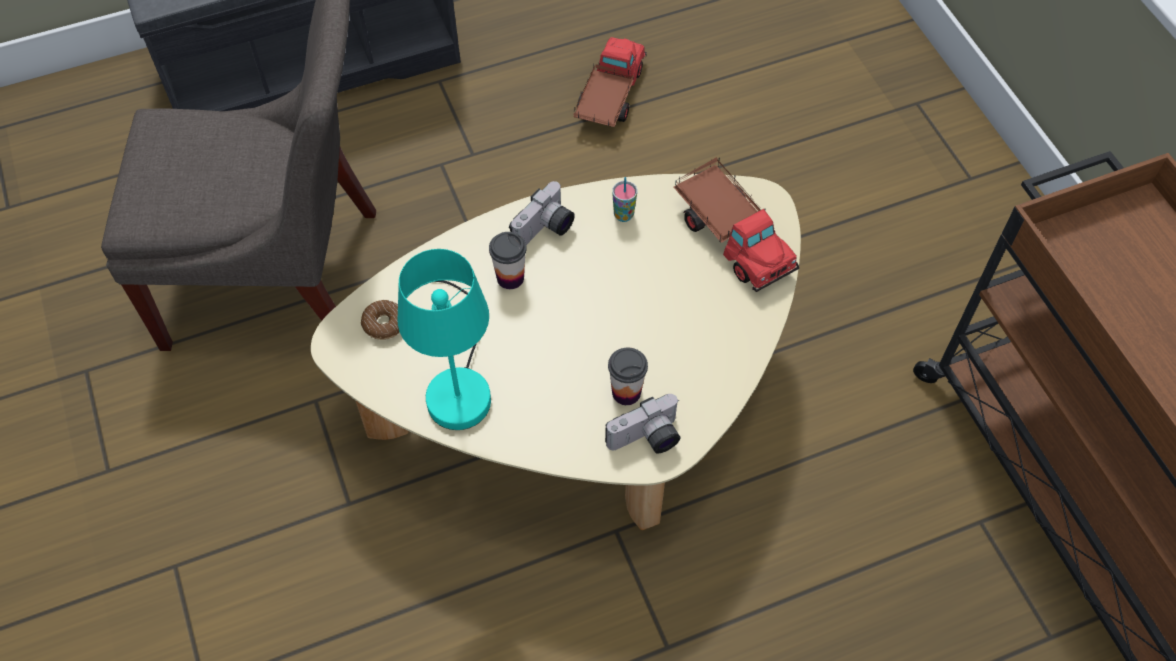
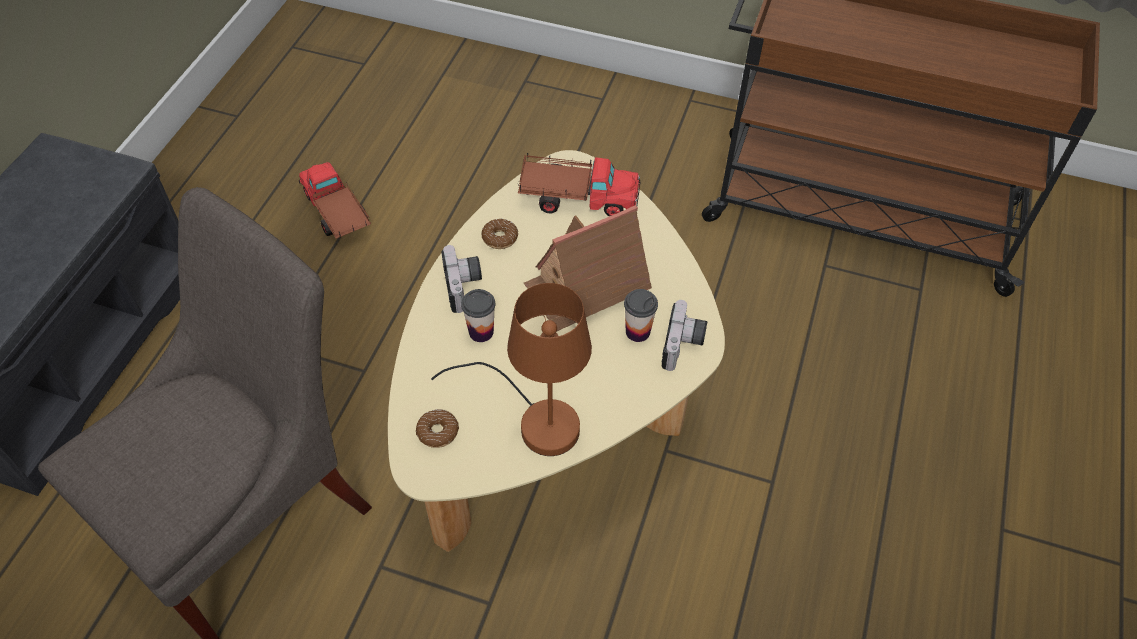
camera: 50 degrees left, 5 degrees down
turquoise table lamp [398,249,491,430] -> brown table lamp [431,283,592,456]
cup [612,177,637,222] -> donut [481,219,518,249]
none -> toy house [524,205,652,331]

